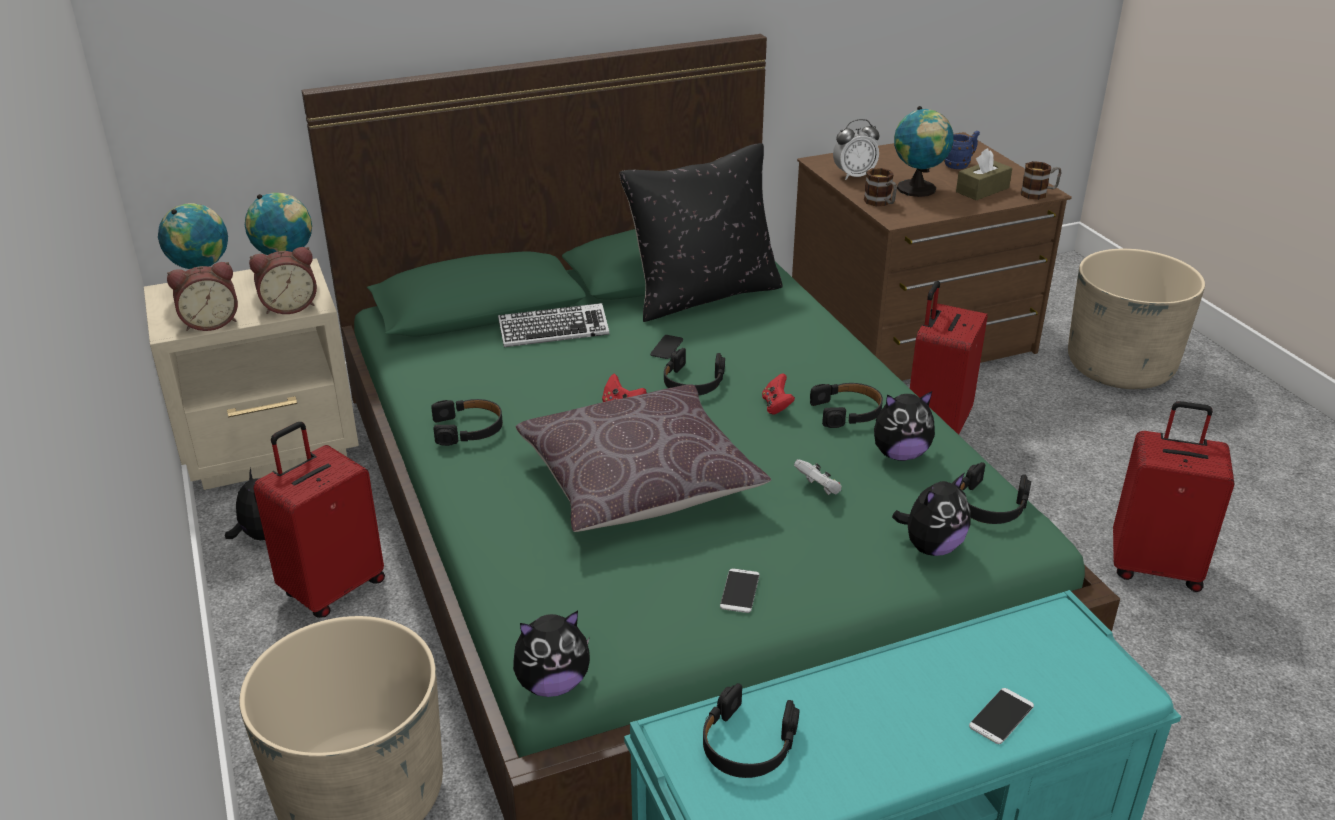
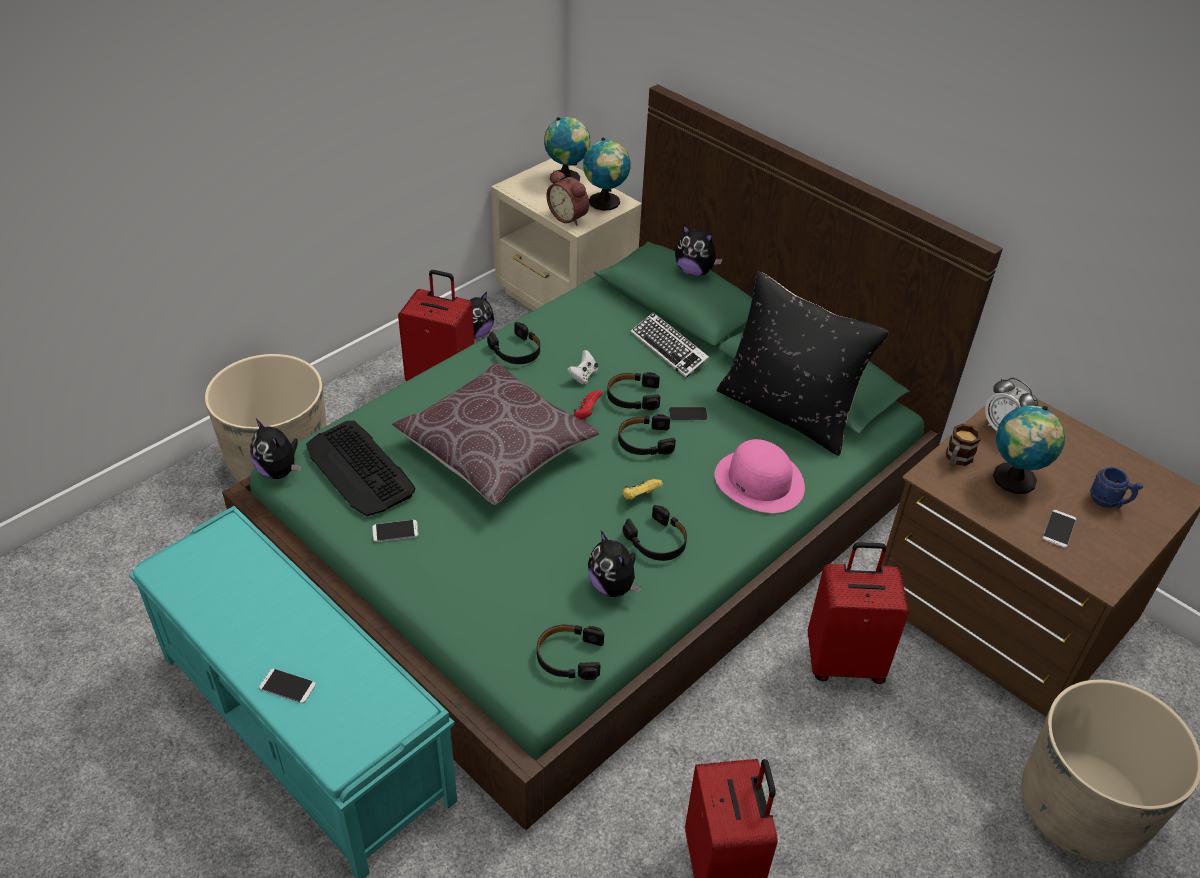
camera: 65 degrees right, 10 degrees up
alarm clock [167,262,238,331] -> none
black headphones [703,683,799,778] -> black headphones moved to [607,372,660,410]
red game controller [762,373,795,415] -> yellow game controller [622,479,663,500]
white game controller [794,459,842,495] -> white game controller moved to [567,350,598,384]
plush toy [892,473,971,556] -> plush toy moved to [675,225,723,276]
brown tissue box [956,148,1012,200] -> phone [1043,510,1076,548]
mug [1021,161,1062,200] -> none
none -> keyboard [306,421,416,516]
none -> pink hat [715,439,805,513]

